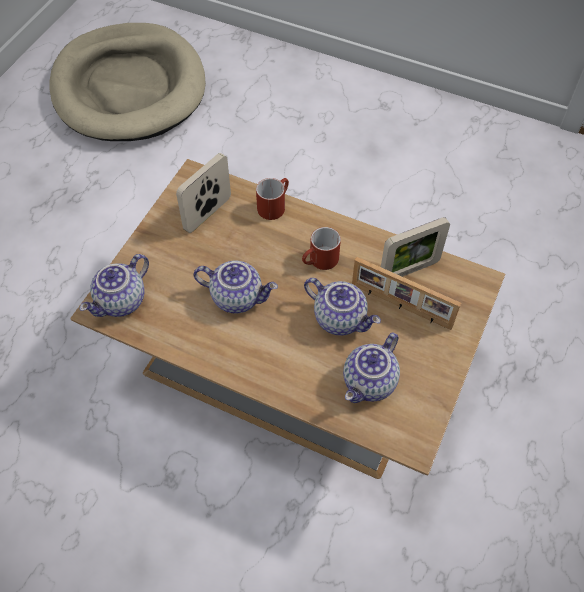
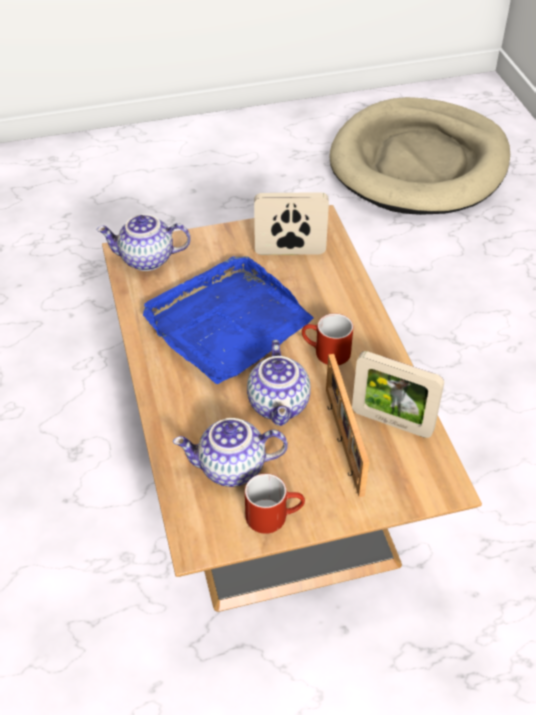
camera: 50 degrees right, 10 degrees down
teapot [194,261,278,314] -> blue tray [143,256,314,384]
red mug [256,178,289,220] -> red mug moved to [245,474,305,534]

